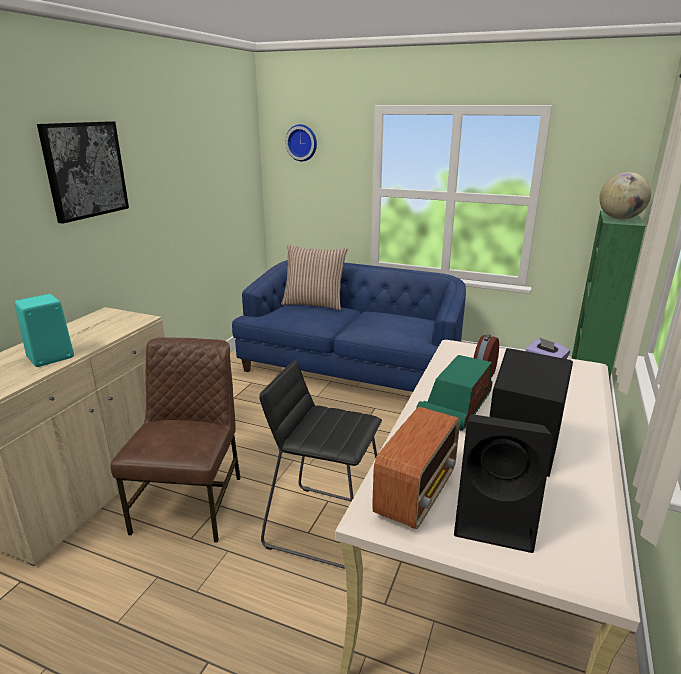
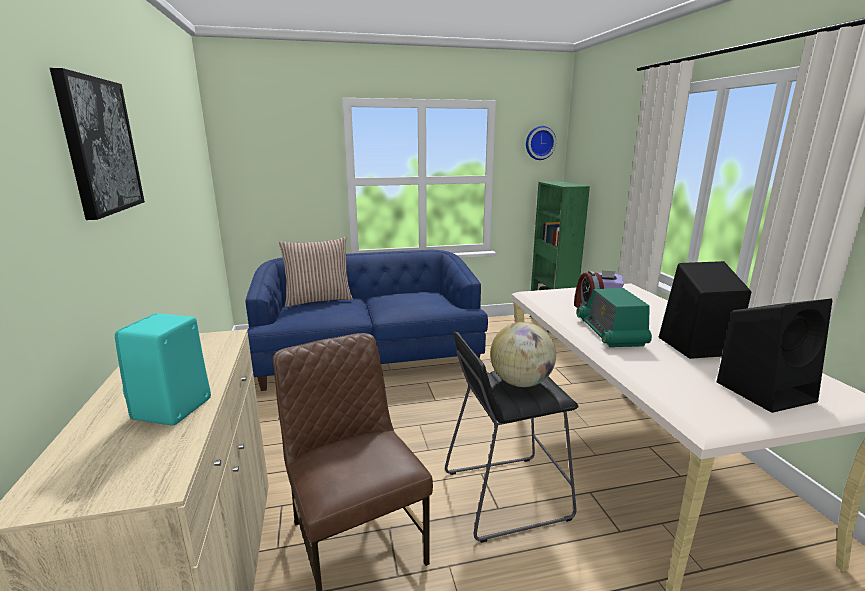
camera: 35 degrees left, 5 degrees down
wall clock [285,124,317,161] -> wall clock moved to [526,126,556,160]
radio [372,407,460,529] -> none
globe [599,172,651,219] -> globe moved to [490,322,556,387]

